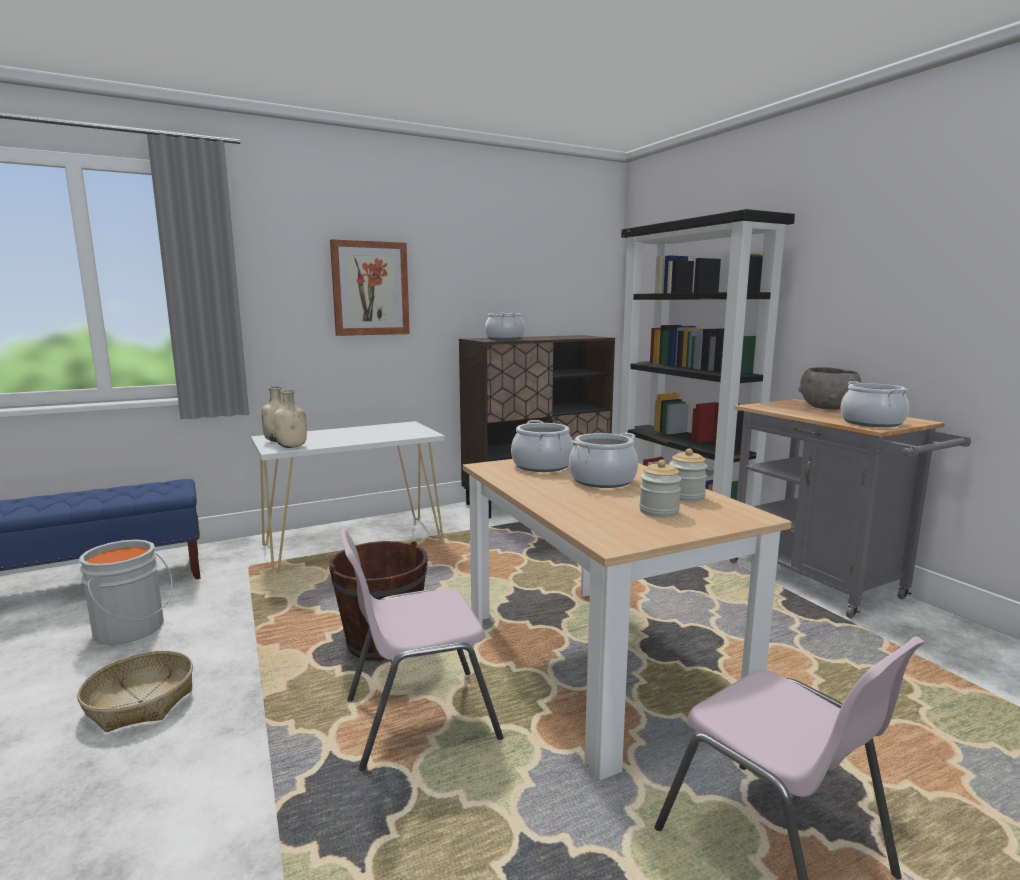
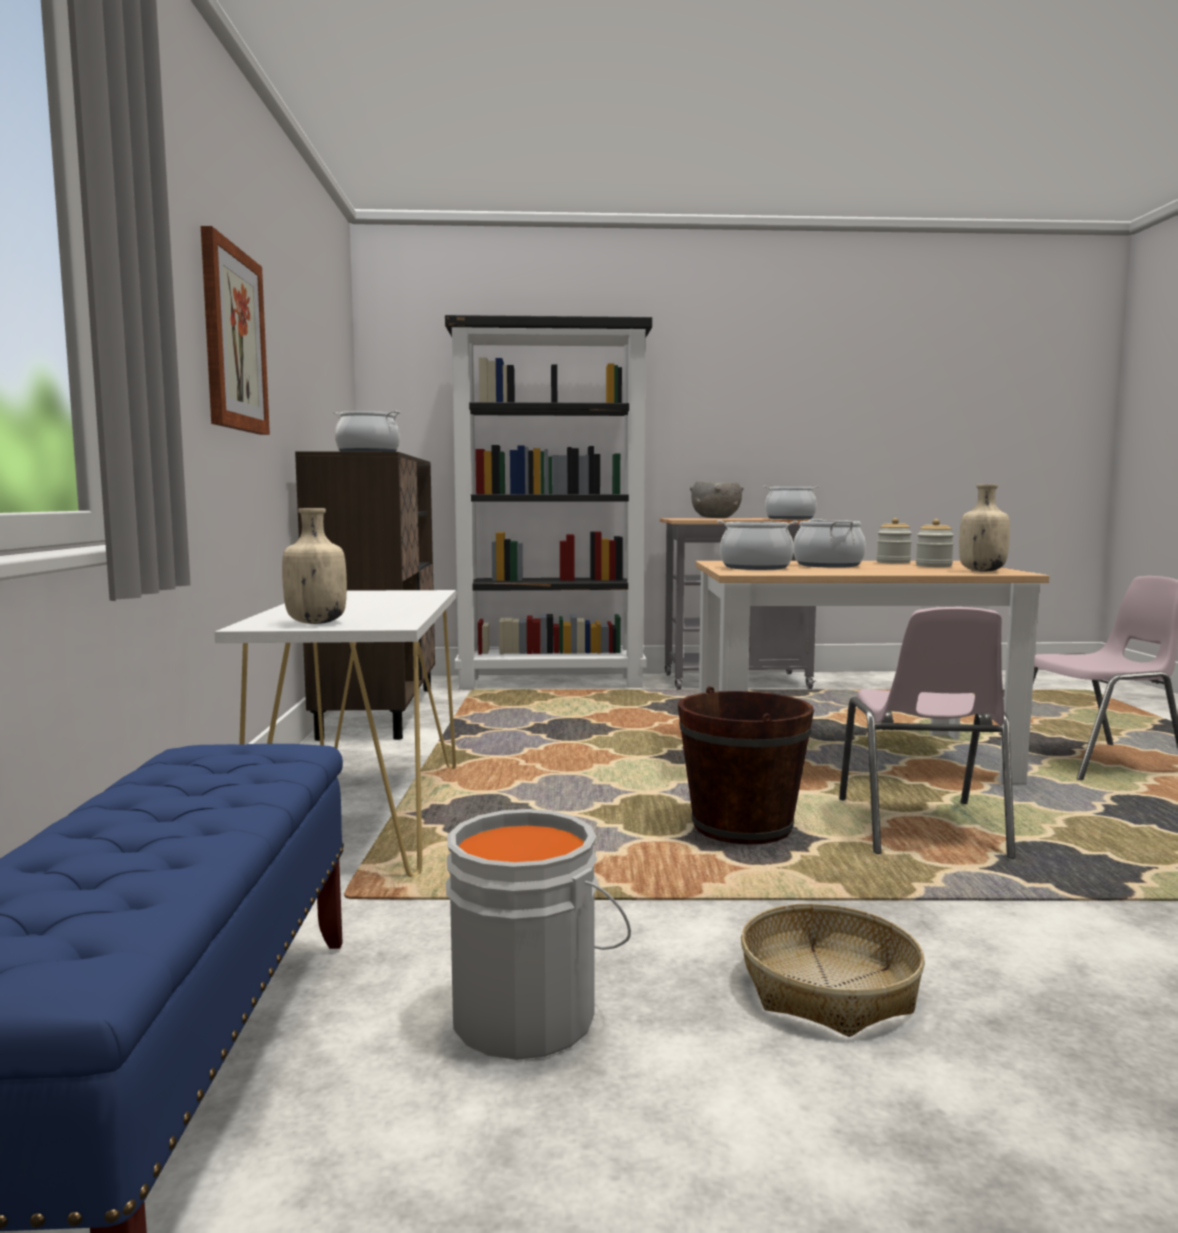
camera: 65 degrees left, 5 degrees down
beige bottle [274,390,307,448] -> beige bottle moved to [959,484,1010,572]

